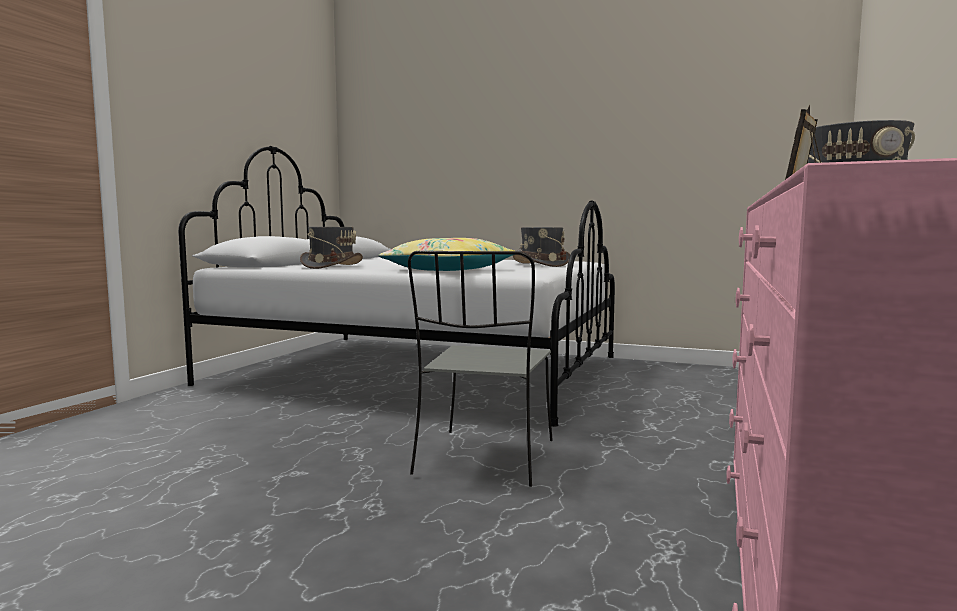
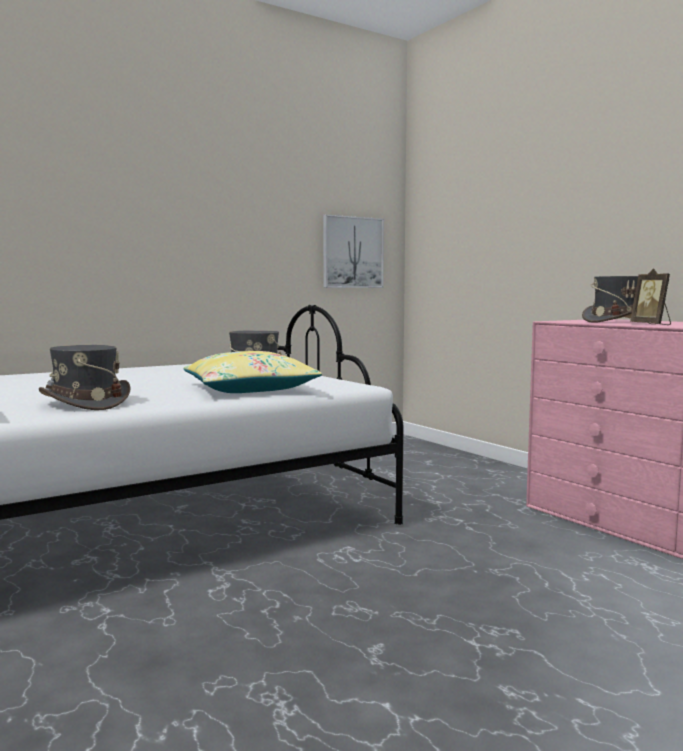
camera: 55 degrees left, 0 degrees up
grey chair [408,251,553,487] -> none
none -> picture [323,214,384,288]

